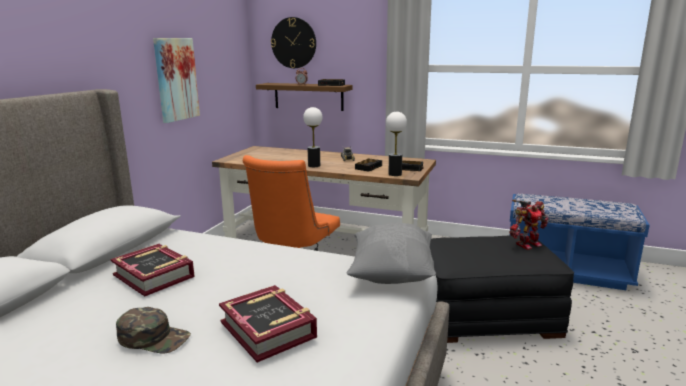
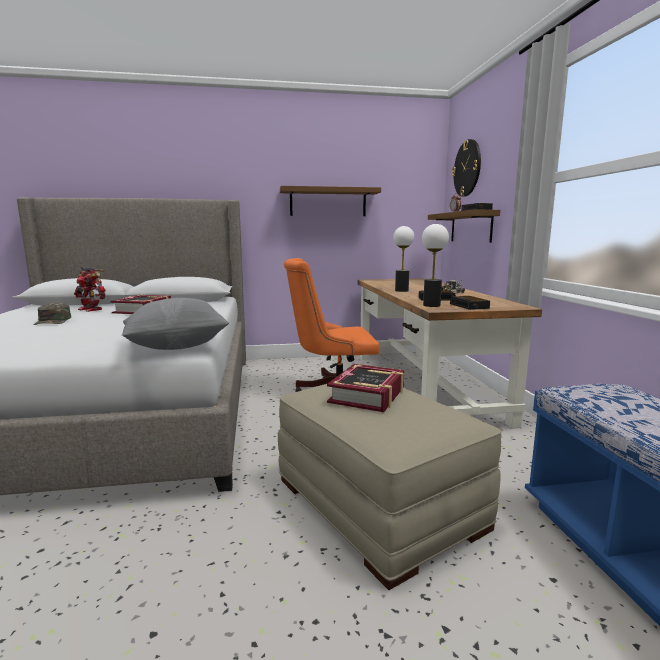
camera: 60 degrees right, 5 degrees down
picture [153,38,200,123] -> shelf [280,186,381,216]
book [219,285,317,363] -> book moved to [327,364,405,412]
black ottoman [430,236,574,343] -> beige ottoman [278,384,502,590]
toy robot [509,200,549,250] -> toy robot moved to [74,267,106,312]

